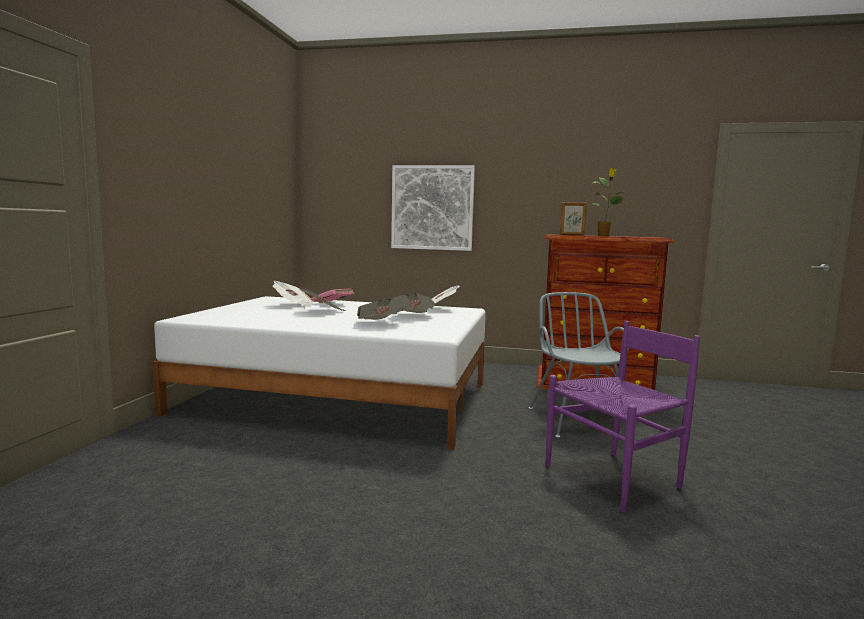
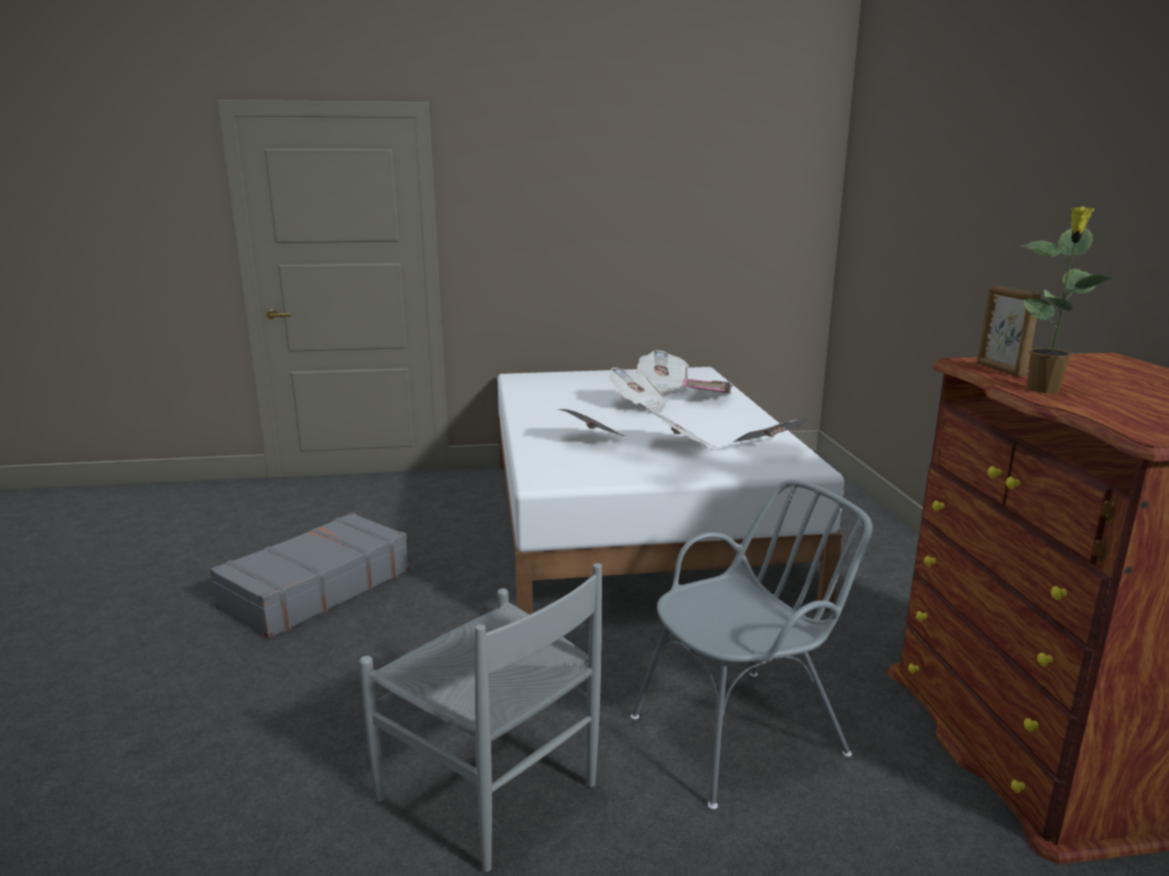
camera: 70 degrees right, 10 degrees up
picture [391,165,475,251] -> none
purple chair [546,321,700,513] -> grey chair [359,563,602,872]
none -> grey suitcase [210,512,409,639]

